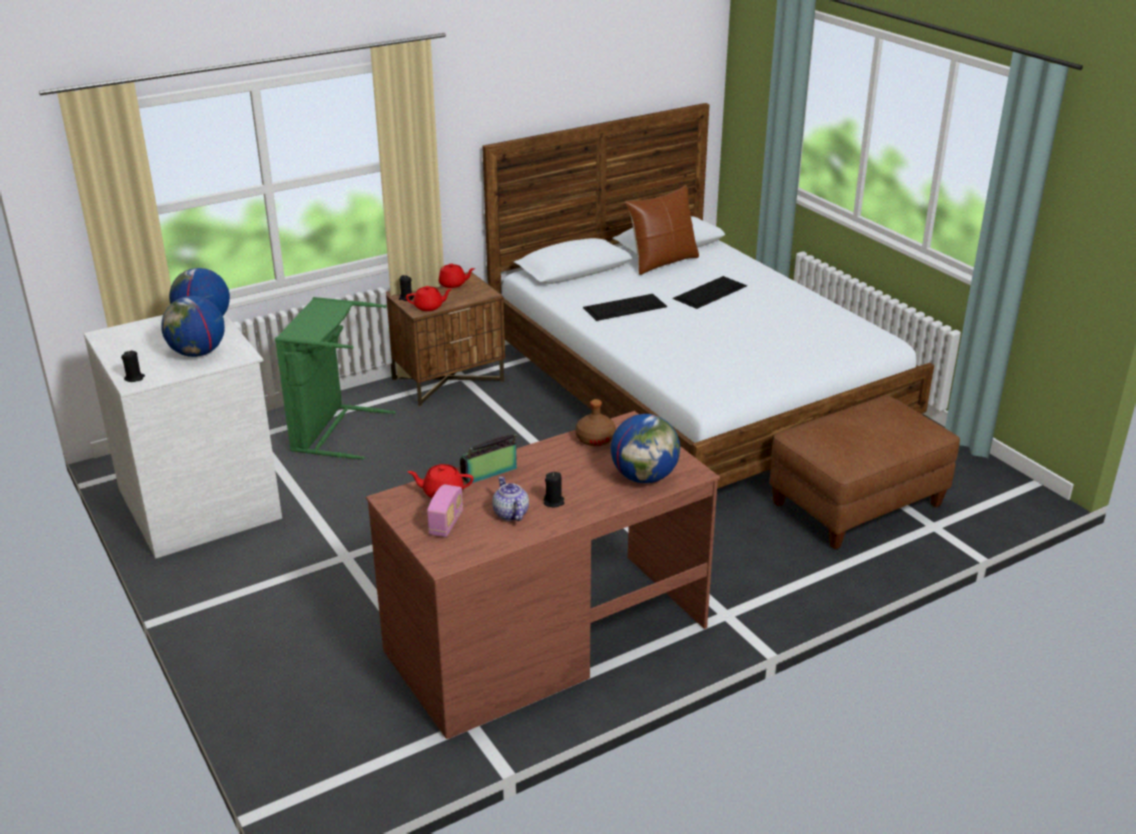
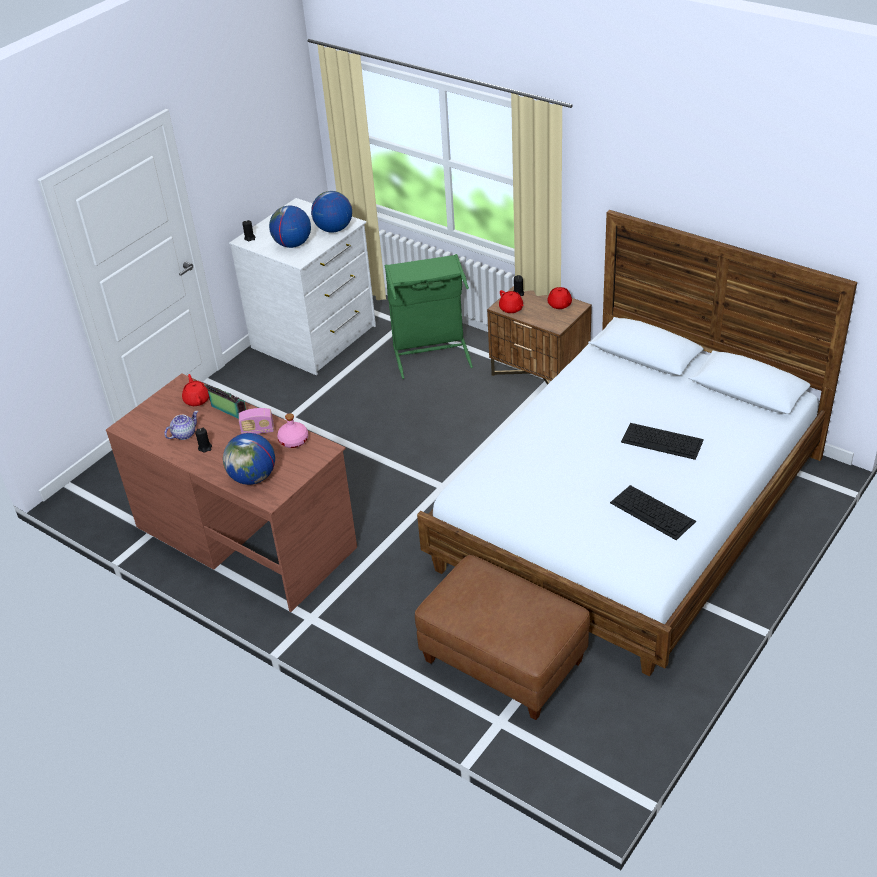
camera: 70 degrees right, 10 degrees up
radio [427,484,463,537] -> radio moved to [239,408,274,434]
brown bottle [576,399,616,446] -> pink bottle [277,413,308,448]
keyboard [583,294,667,321] -> keyboard moved to [610,485,696,540]
brown pillow [625,186,699,275] -> none

